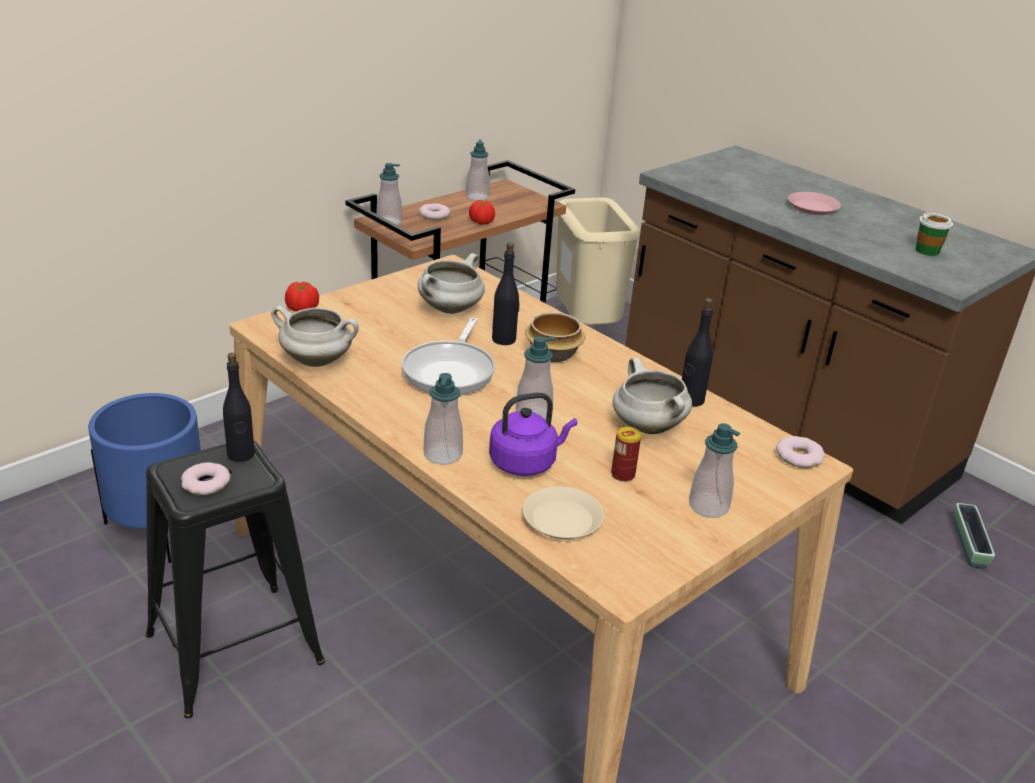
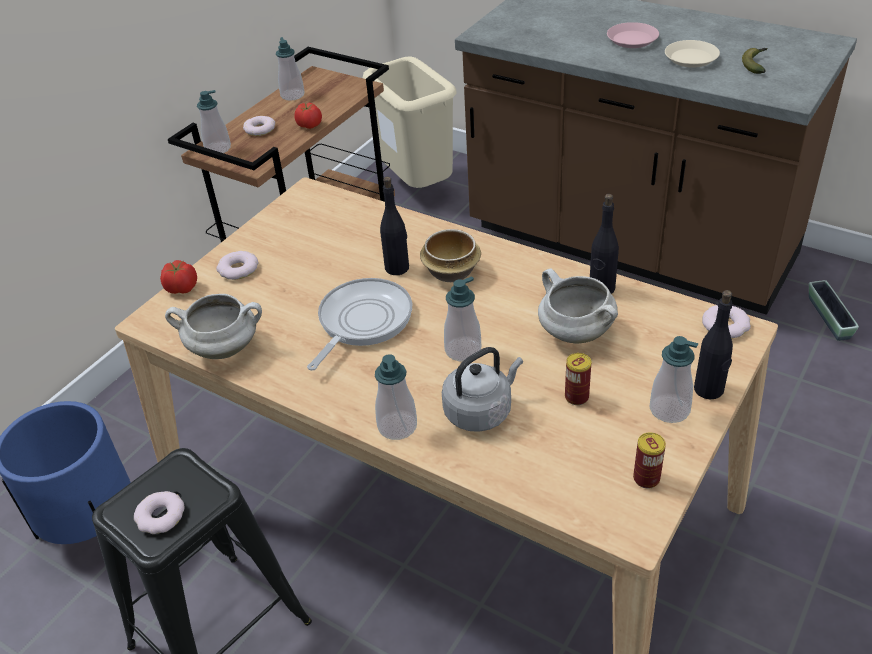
camera: 10 degrees left, 10 degrees up
black bottle [223,353,255,462] -> black bottle moved to [694,290,733,399]
frying pan [402,318,495,395] -> frying pan turned 150 degrees counterclockwise [307,278,412,371]
white cooking pot [418,253,485,314] -> none
purple kettle [489,392,577,476] -> grey kettle [442,347,523,432]
beige plate [523,487,604,539] -> beige plate moved to [665,40,720,68]
cup [916,212,953,256] -> banana [742,48,767,74]
none -> donut [216,251,258,280]
none -> can [633,432,666,489]

